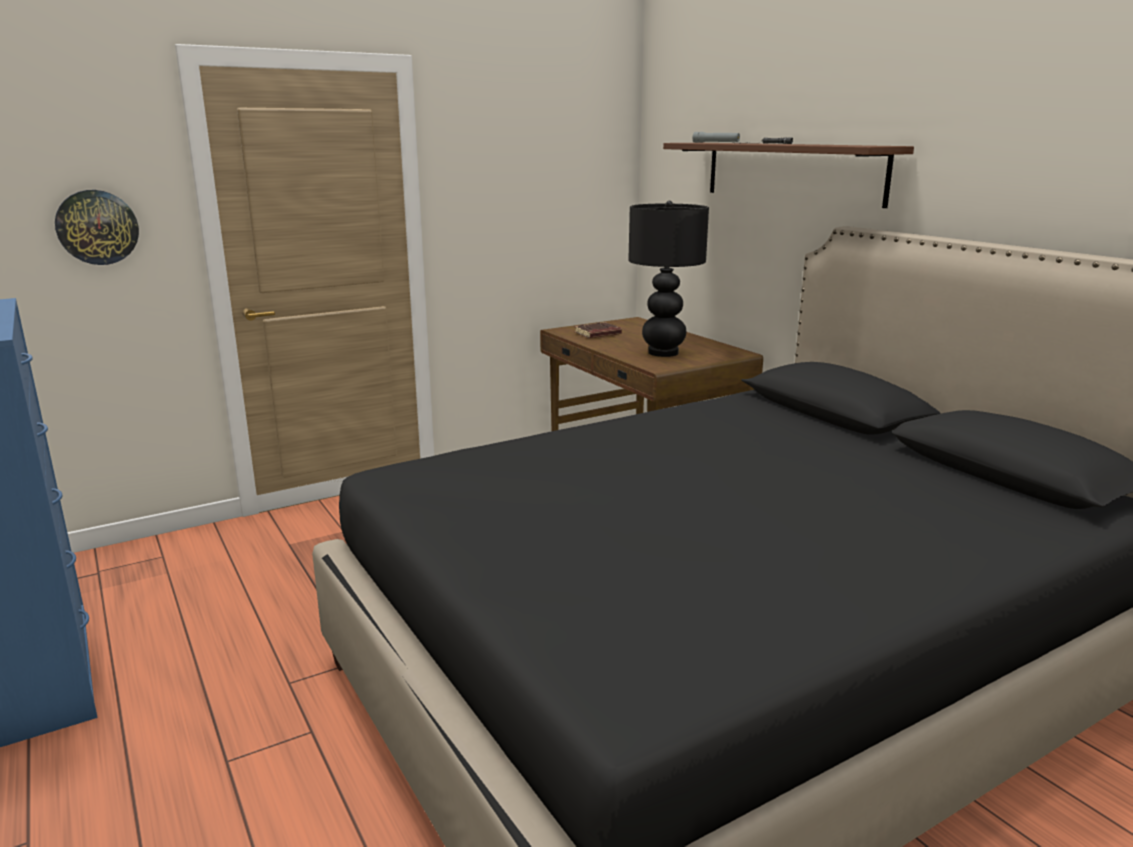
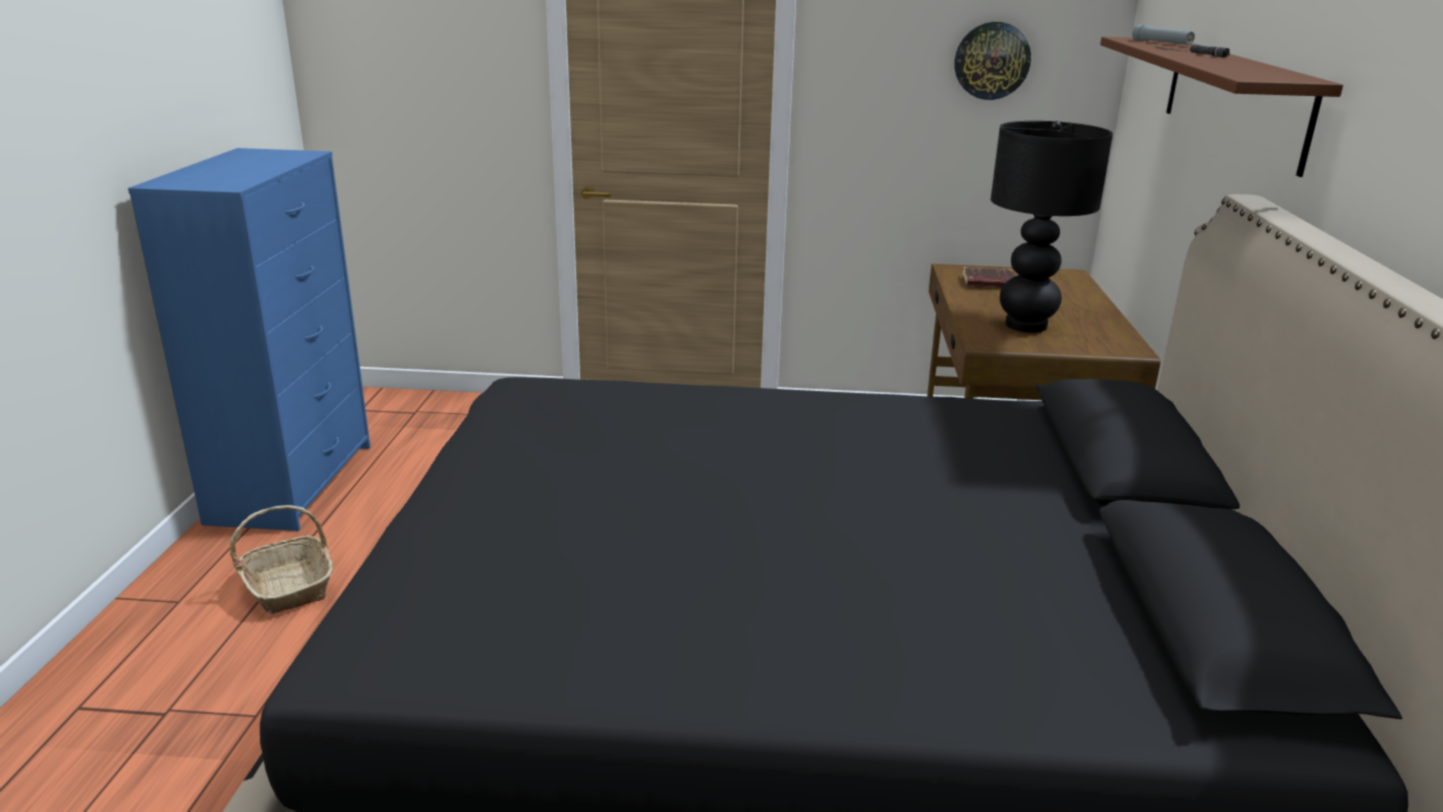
camera: 35 degrees right, 5 degrees up
wall clock [55,190,139,265] -> wall clock moved to [955,22,1031,100]
none -> basket [230,505,333,614]

